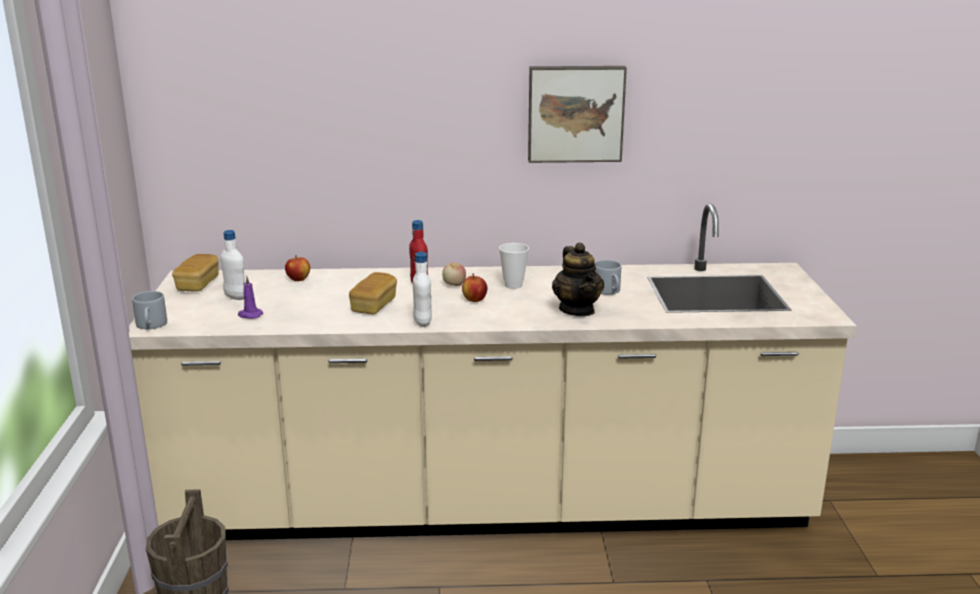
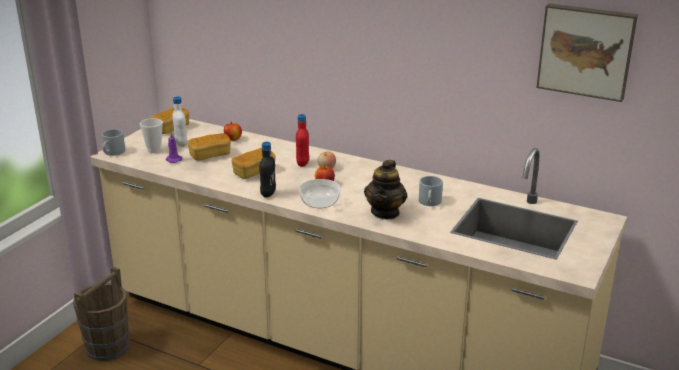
camera: 30 degrees right, 5 degrees up
white bottle [413,252,432,327] -> black bottle [259,142,276,198]
cup [499,243,529,289] -> cup moved to [140,118,163,153]
picture [528,66,627,163] -> picture moved to [536,3,638,102]
none -> bread [188,133,231,161]
none -> bowl [299,179,341,208]

